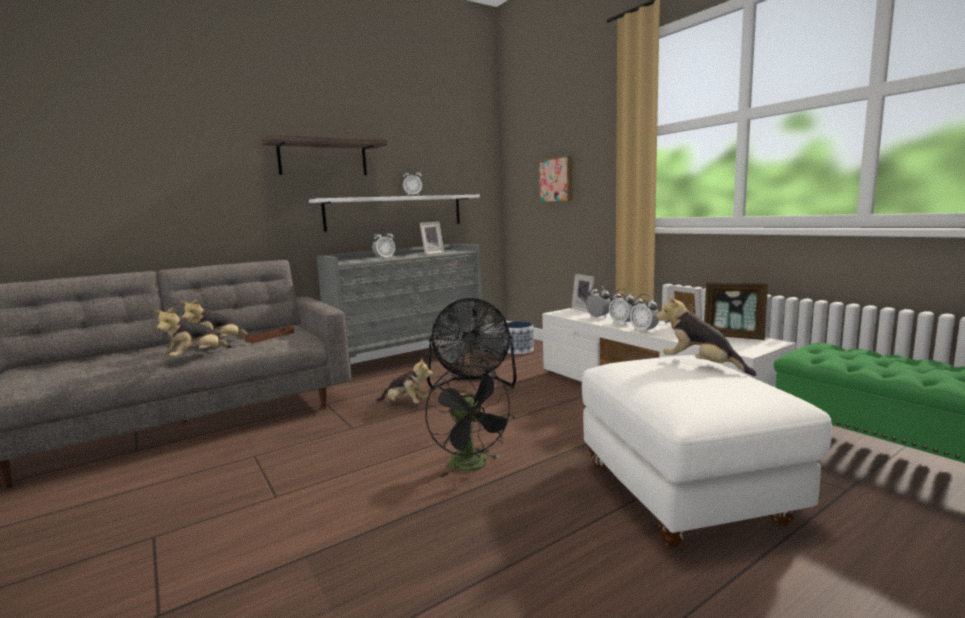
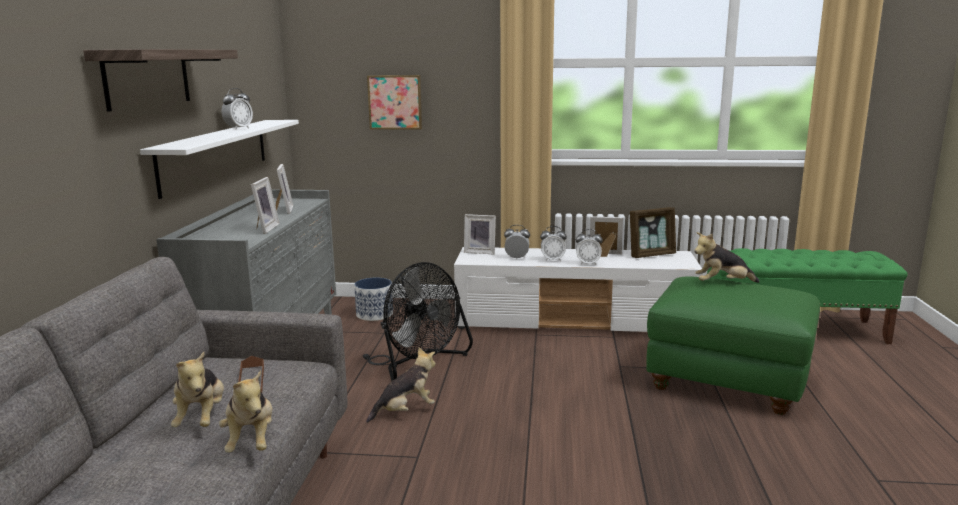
camera: 50 degrees left, 5 degrees up
alarm clock [372,229,395,260] -> picture frame [251,177,280,234]
black fan [425,364,515,477] -> none
white ottoman [582,355,832,547] -> green ottoman [646,276,820,415]

